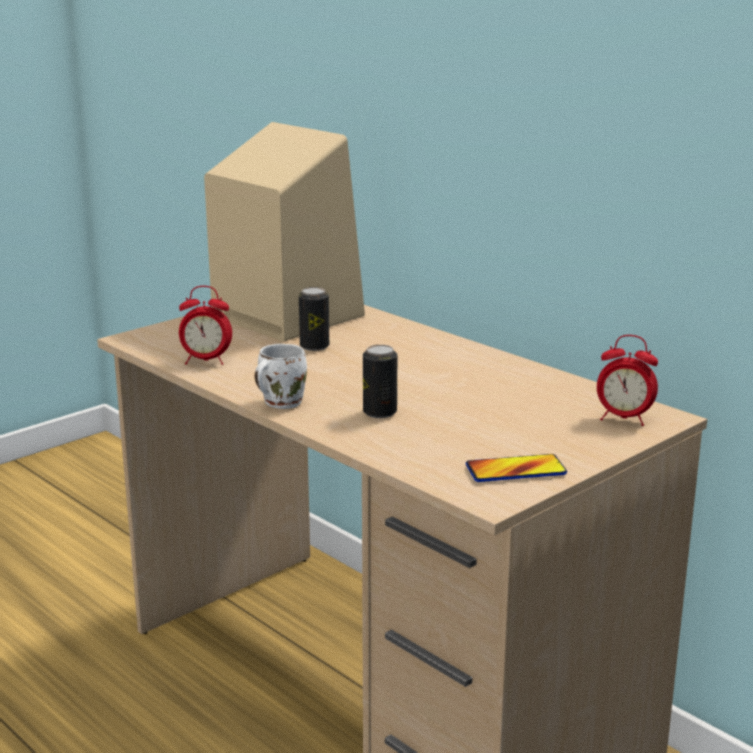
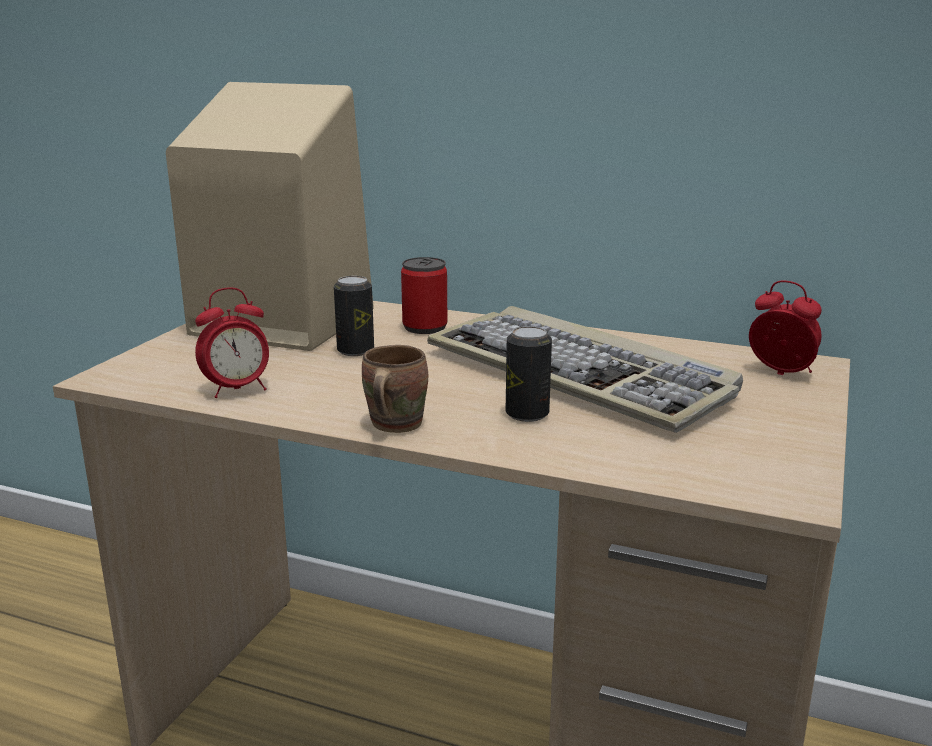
camera: 25 degrees left, 0 degrees up
white mug [255,344,307,409] -> brown mug [362,345,428,433]
phone [466,454,567,482] -> none
alarm clock [597,335,658,426] -> alarm clock turned 135 degrees counterclockwise [749,280,822,375]
none -> can [401,257,447,334]
none -> keyboard [427,306,743,433]

